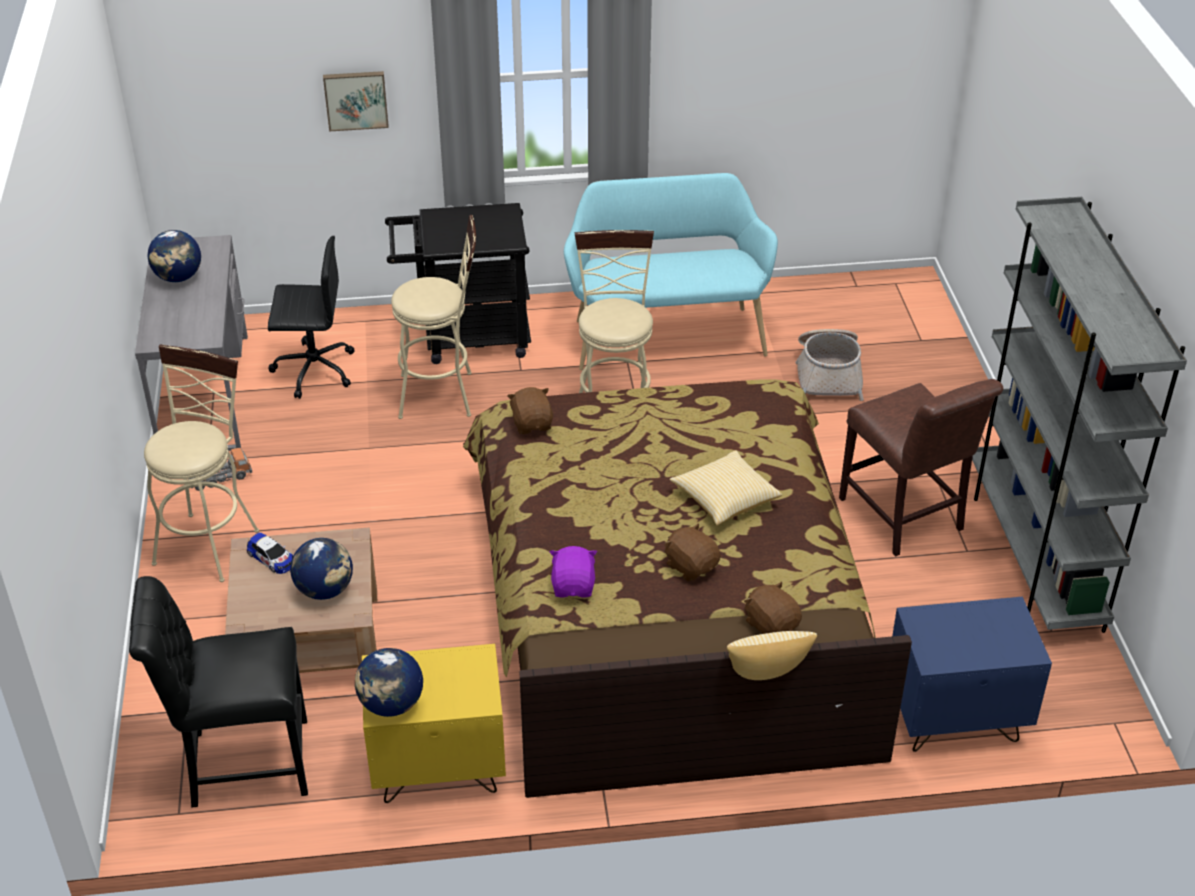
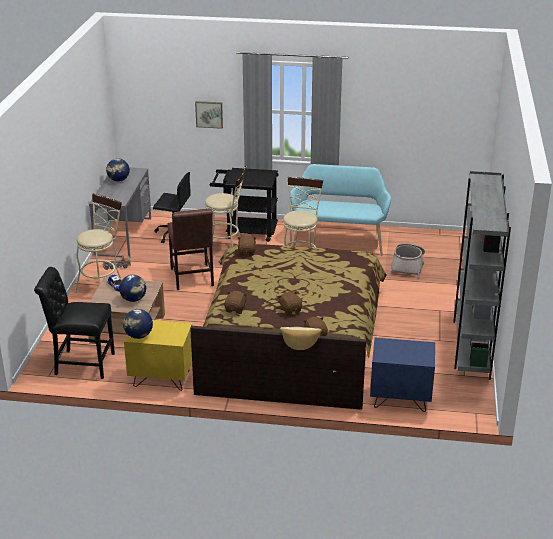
camera: 15 degrees right, 10 degrees down
purple plush toy [550,546,597,598] -> brown plush toy [224,291,247,314]
pillow [670,450,782,526] -> none
brown chair [839,379,1003,556] -> brown chair moved to [167,209,214,290]

